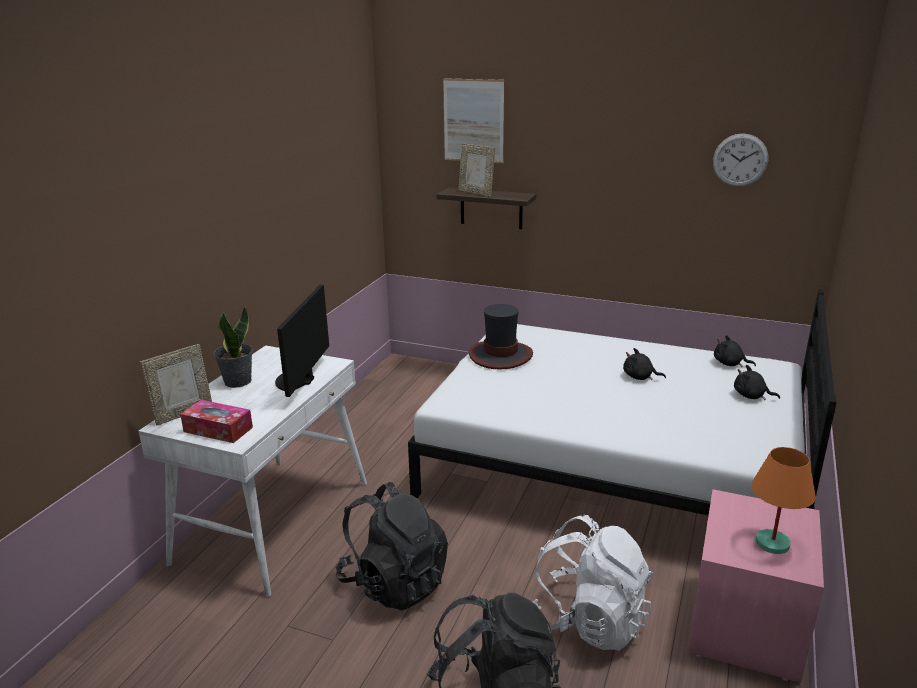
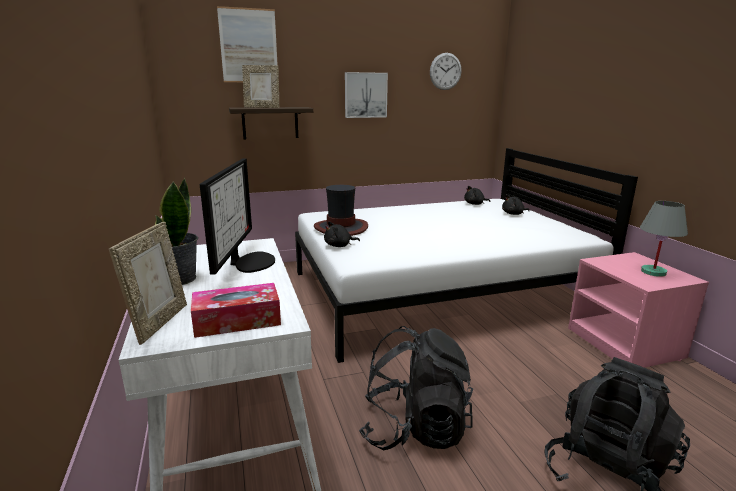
camera: 40 degrees left, 5 degrees down
monitor [275,285,329,397] -> monitor turned 150 degrees counterclockwise [200,159,275,275]
white backpack [533,515,653,651] -> none
black plush toy [623,348,666,380] -> black plush toy moved to [324,221,360,247]
orange table lamp [751,447,816,554] -> grey table lamp [640,201,688,277]
none -> picture [345,72,388,118]

